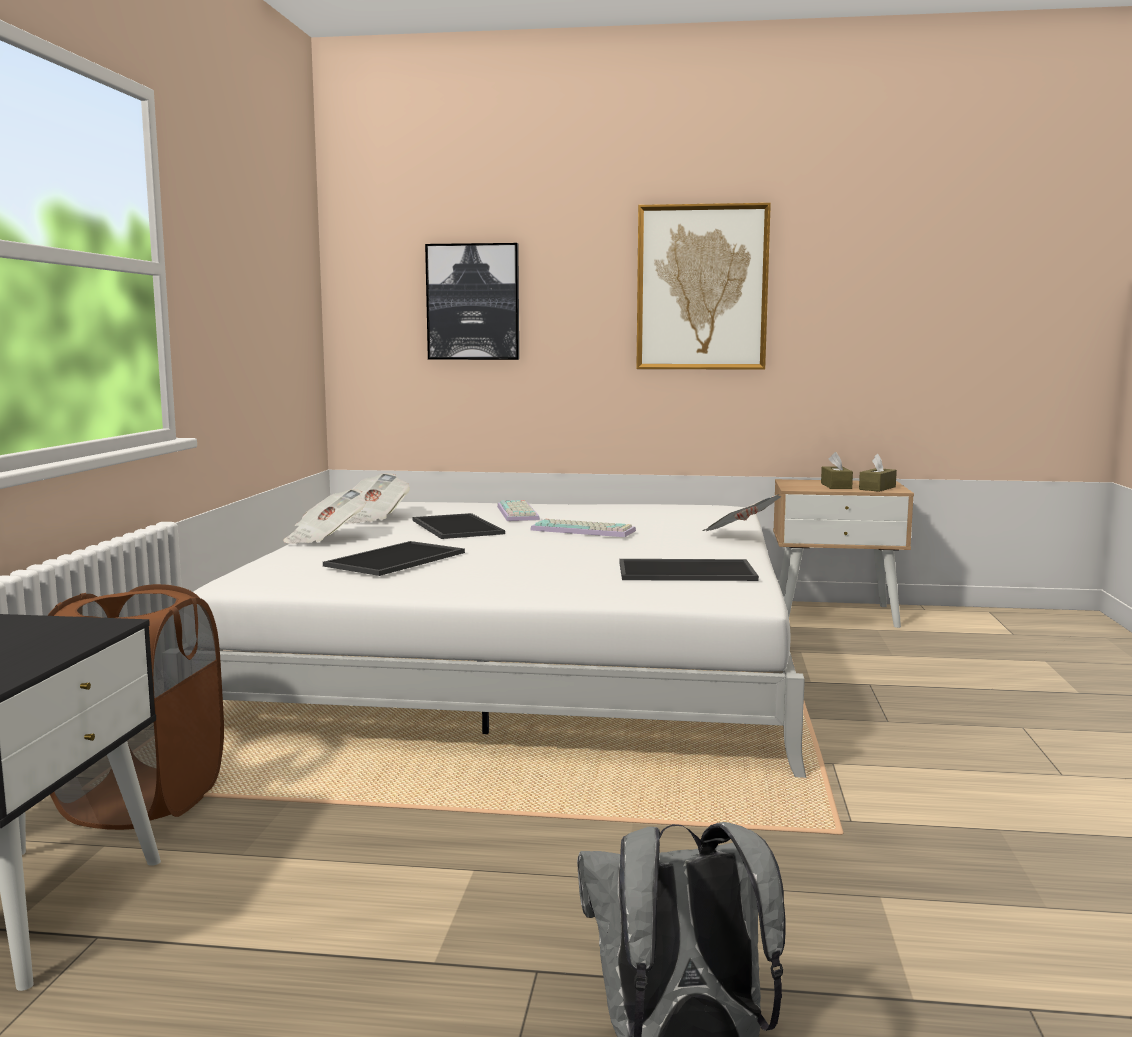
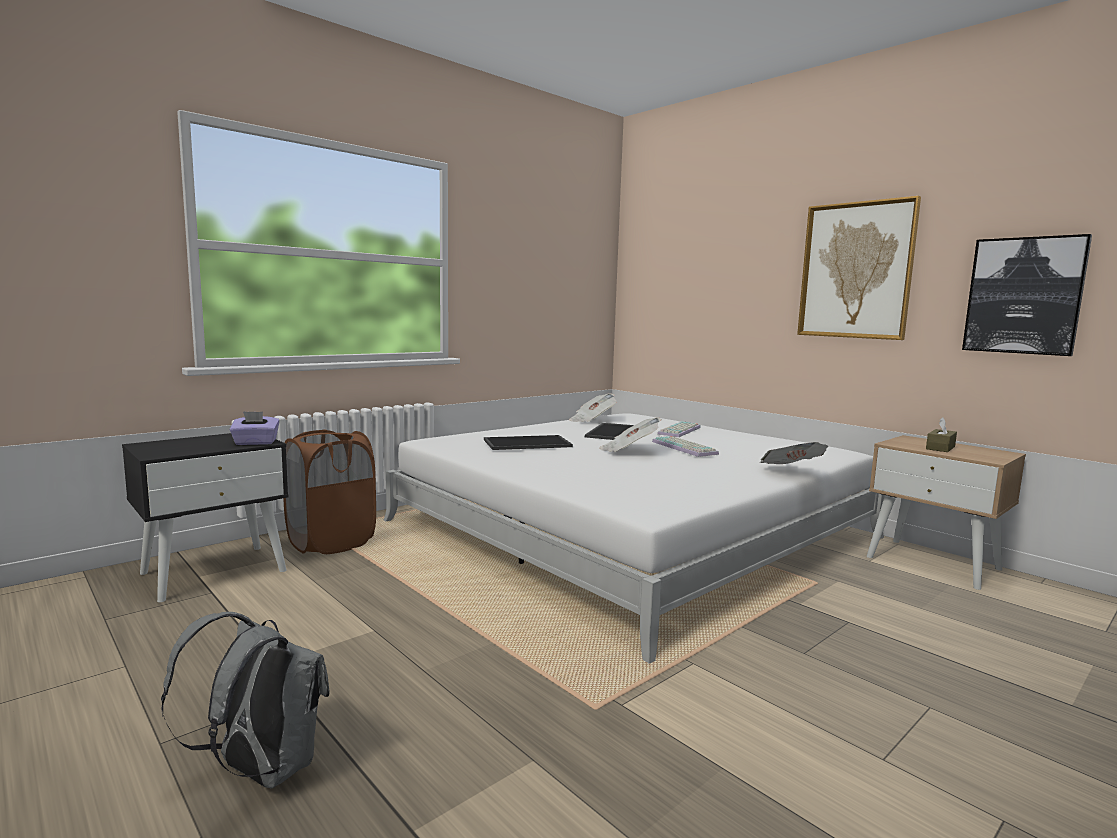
camera: 40 degrees right, 0 degrees up
newspaper [283,489,366,544] -> newspaper moved to [599,417,662,452]
picture [425,243,519,360] -> picture moved to [962,234,1092,356]
tray [619,559,759,581] -> none
brown tissue box [859,454,897,492] -> none
none -> purple tissue box [230,411,280,445]

